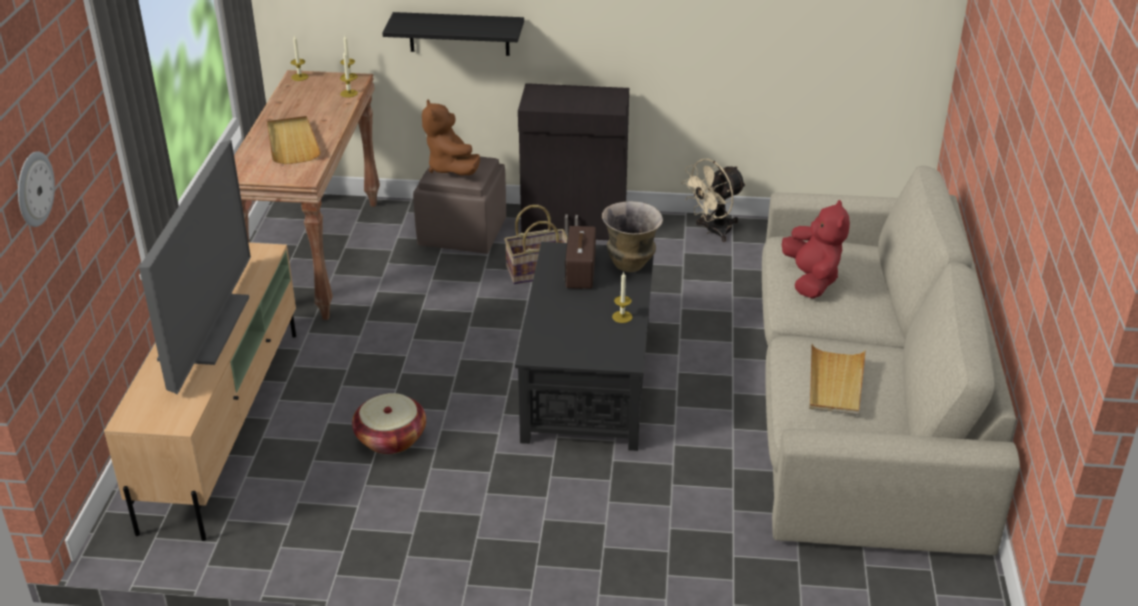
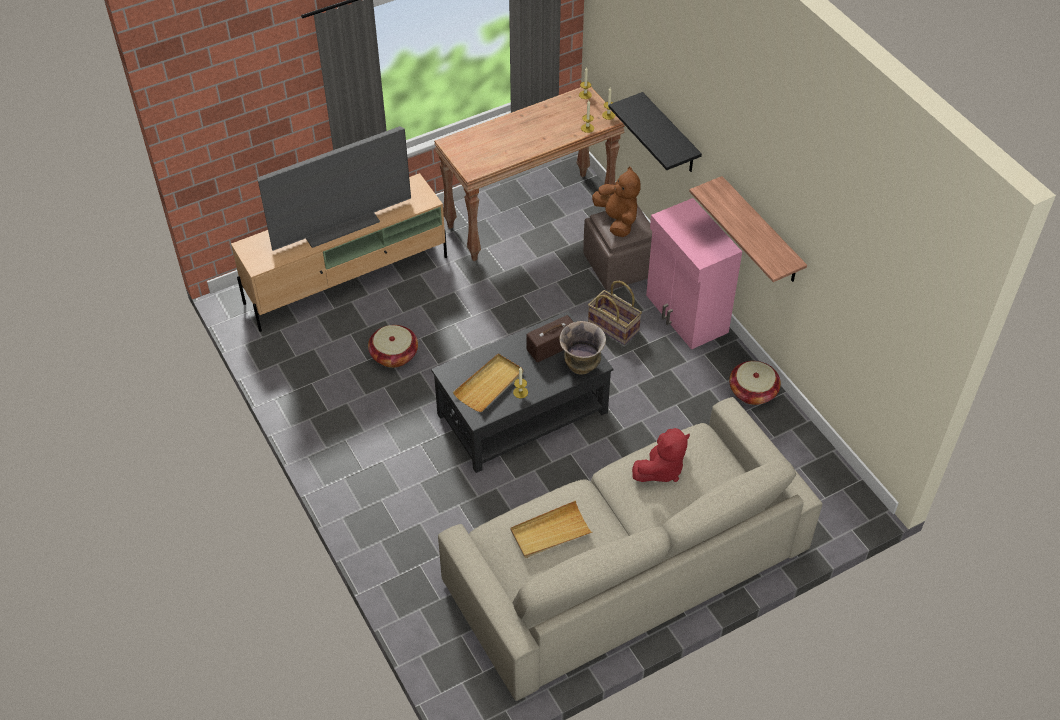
camera: 55 degrees right, 15 degrees up
wall clock [18,151,55,227] -> none
beige tray [267,116,321,164] -> beige tray moved to [453,353,523,412]
brown plush toy [422,100,480,176] -> brown plush toy turned 120 degrees clockwise [592,166,641,237]
black cabinet [518,83,629,240] -> pink cabinet [646,198,742,350]
beige fan [681,159,746,242] -> basket [729,361,781,405]
none -> shelf [689,176,807,282]

